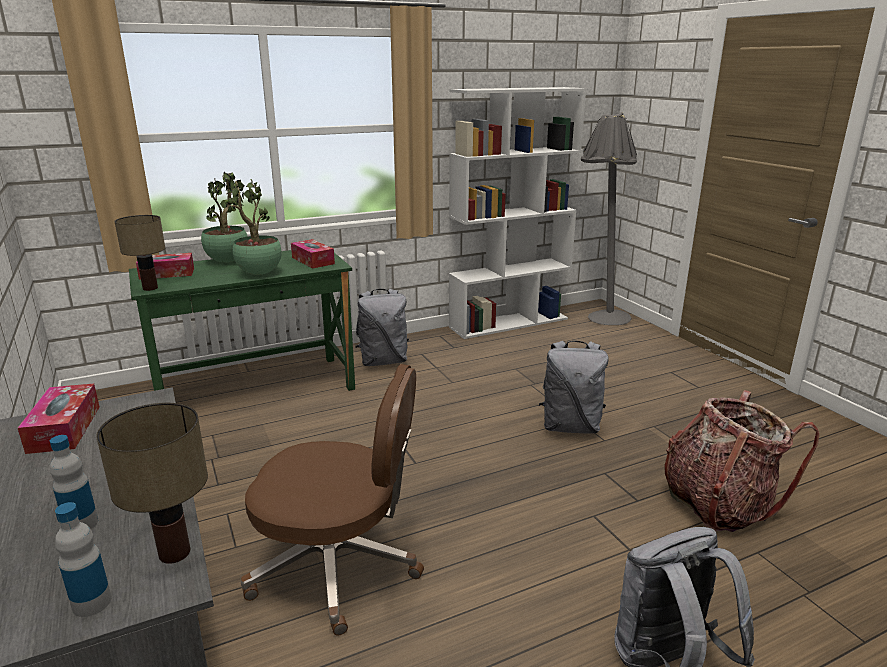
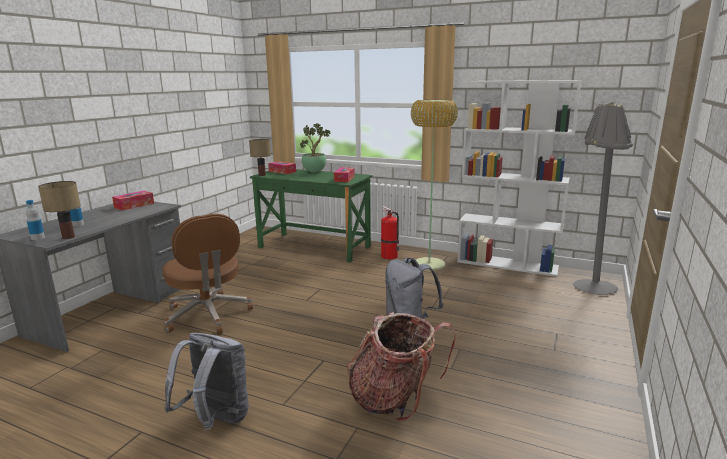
camera: 50 degrees right, 5 degrees down
potted plant [220,179,282,275] -> none
grey backpack [356,289,409,366] -> fire extinguisher [381,206,399,259]
none -> floor lamp [411,100,458,271]

